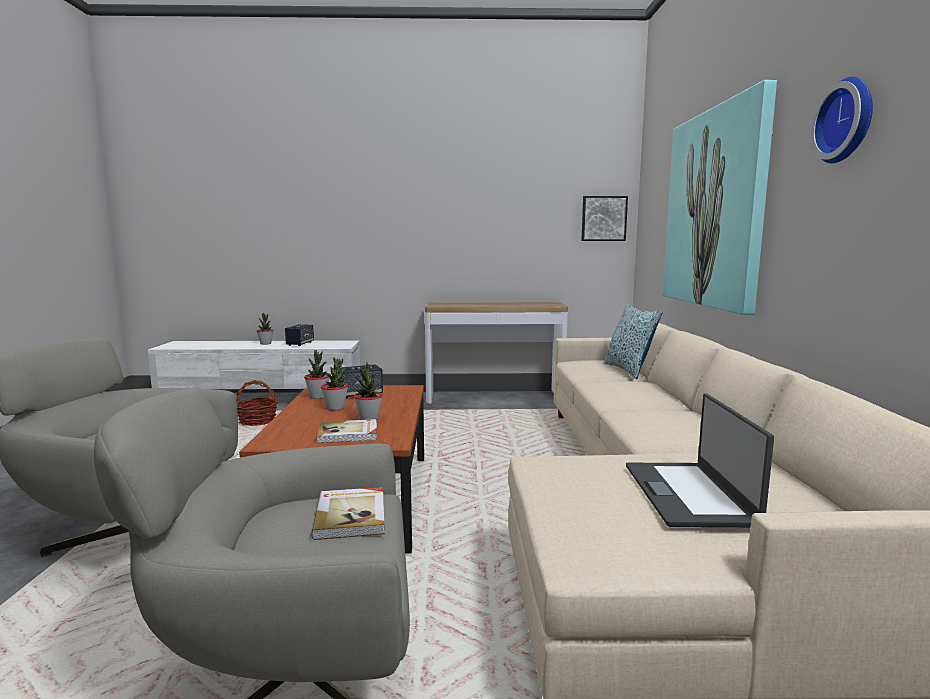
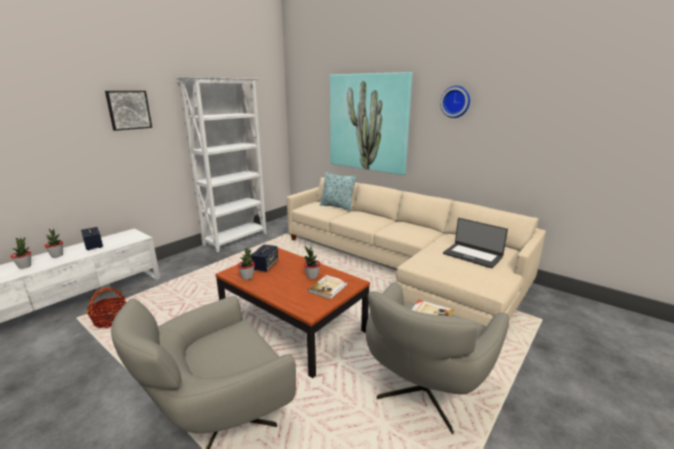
camera: 50 degrees left, 10 degrees up
potted plant [321,357,348,410] -> potted plant moved to [10,237,31,269]
console table [425,302,568,403] -> white bookcase [177,77,267,252]
picture [581,196,628,241] -> picture moved to [105,91,152,131]

